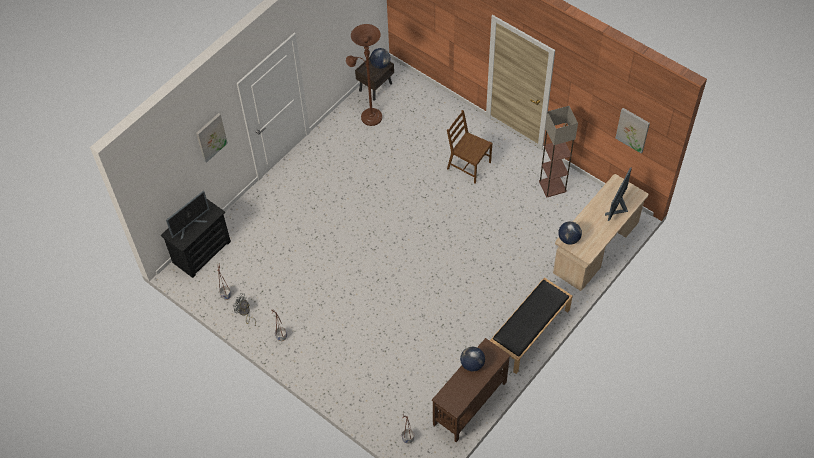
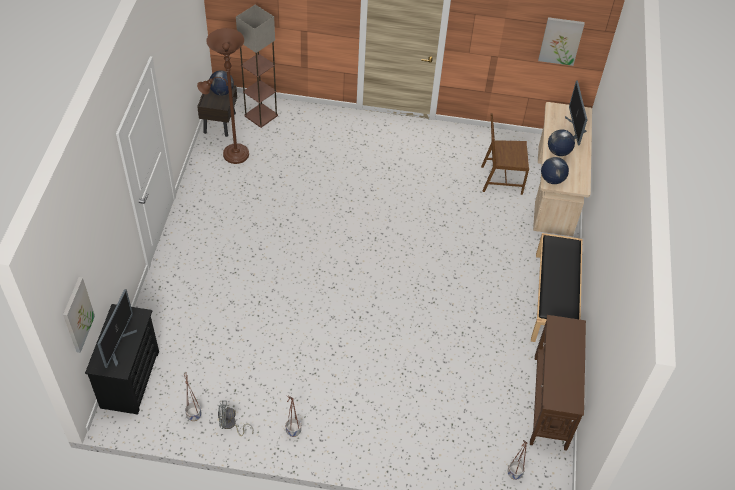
camera: 35 degrees left, 5 degrees down
picture [196,113,228,163] -> picture moved to [63,277,95,353]
brown chair [447,110,492,184] -> brown chair moved to [481,113,529,195]
globe [460,347,485,371] -> globe moved to [548,129,575,156]
floor lamp [539,106,578,197] -> floor lamp moved to [236,5,278,128]

